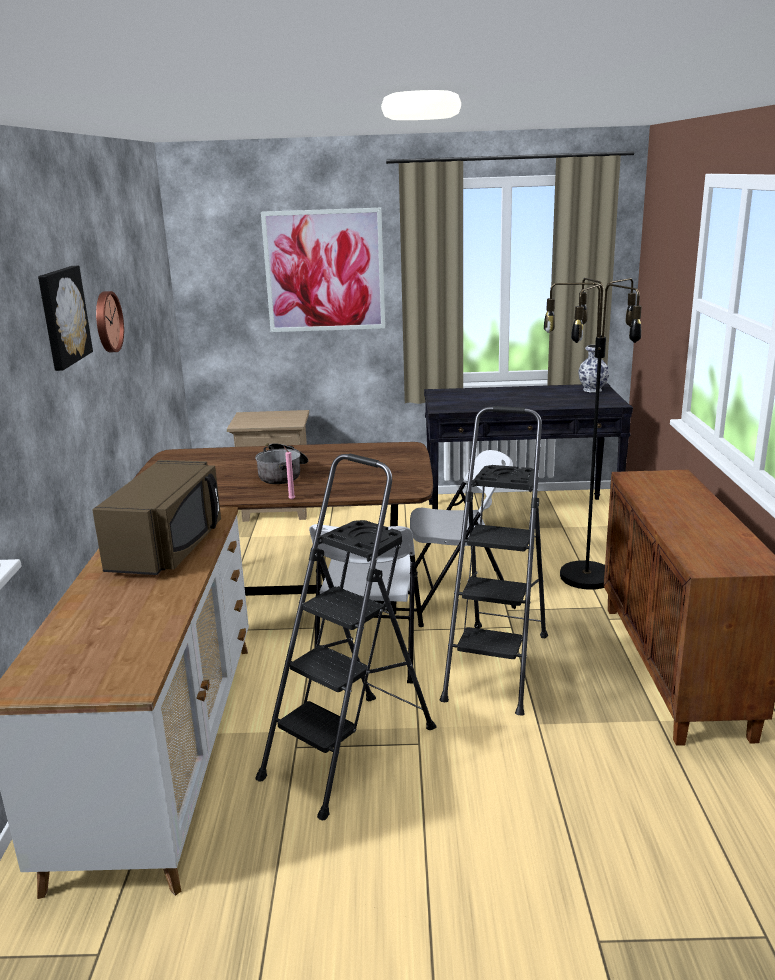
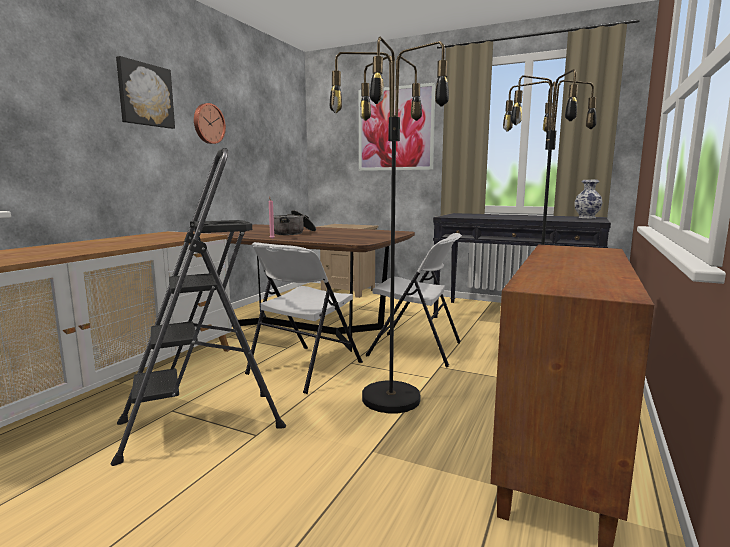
camera: 25 degrees right, 10 degrees down
brown microwave [92,460,221,575] -> none
step ladder [440,406,548,716] -> floor lamp [330,36,449,413]

